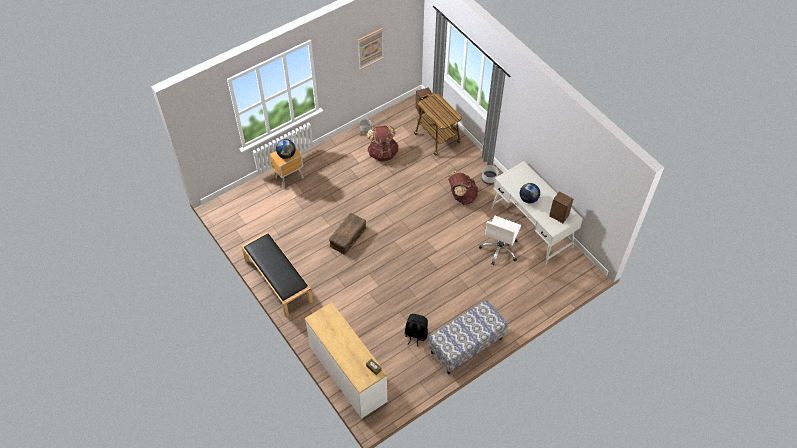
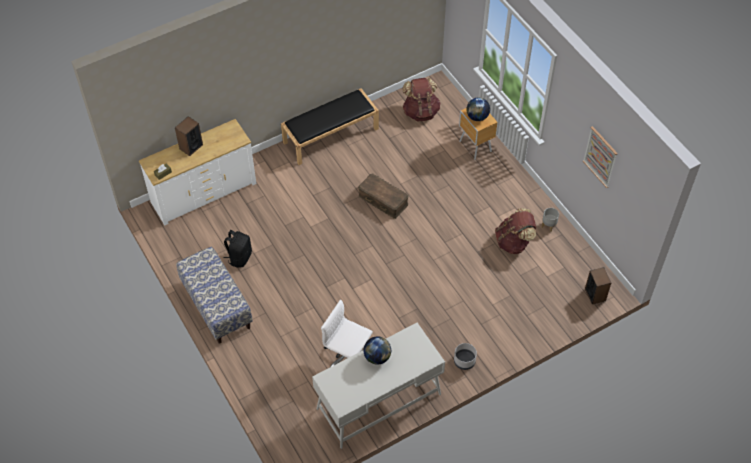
camera: 95 degrees right, 0 degrees up
cart [413,93,462,156] -> none
brown backpack [448,171,479,205] -> brown backpack moved to [402,78,441,121]
speaker [549,192,573,223] -> speaker moved to [175,116,203,156]

